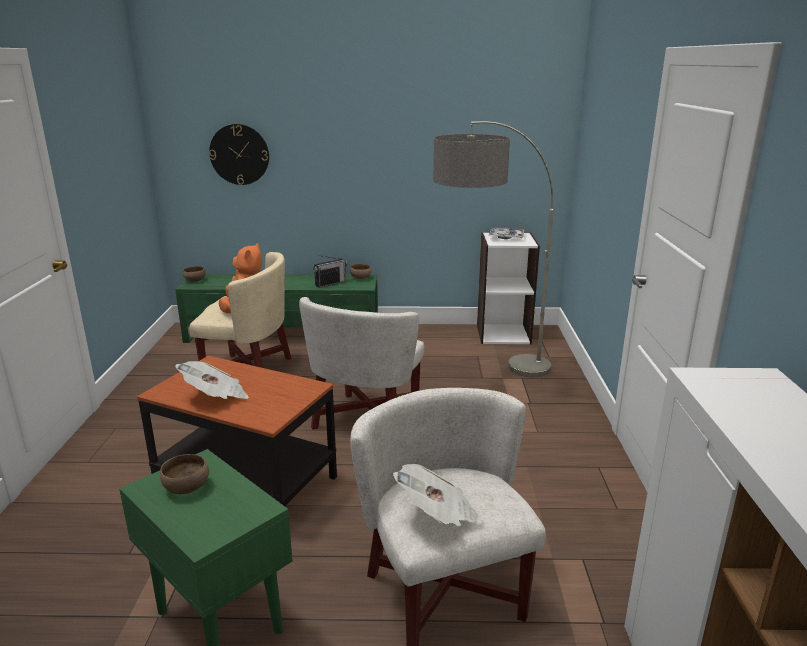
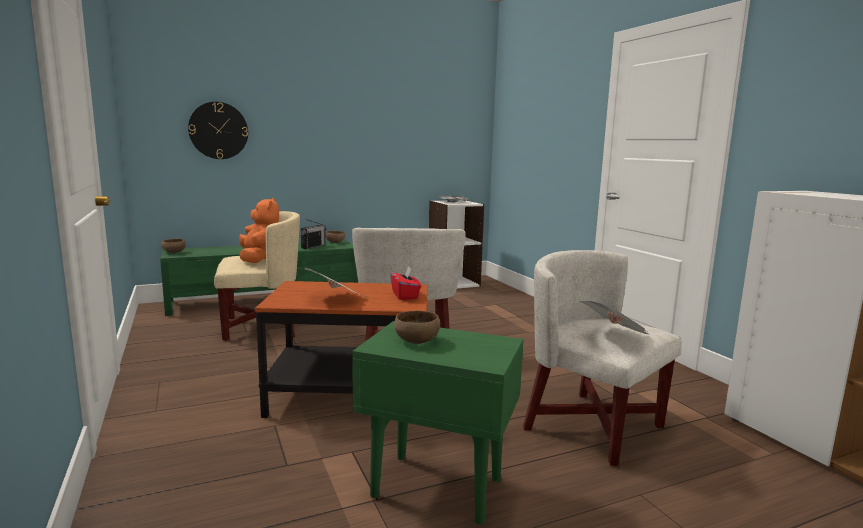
camera: 25 degrees left, 10 degrees down
floor lamp [433,121,554,377] -> none
none -> red tissue box [391,266,421,300]

